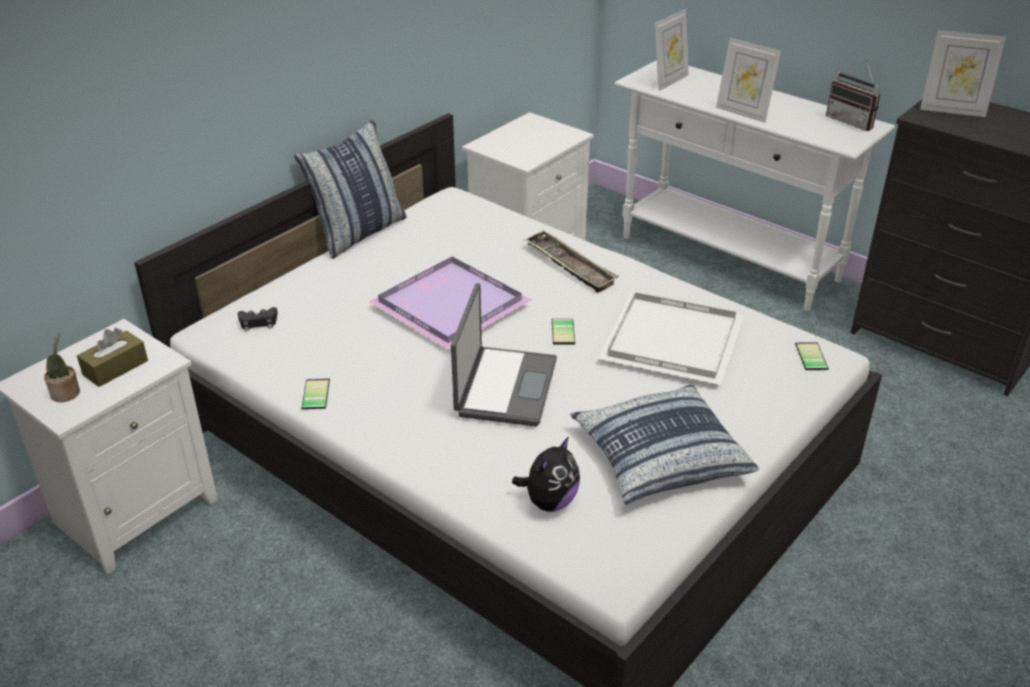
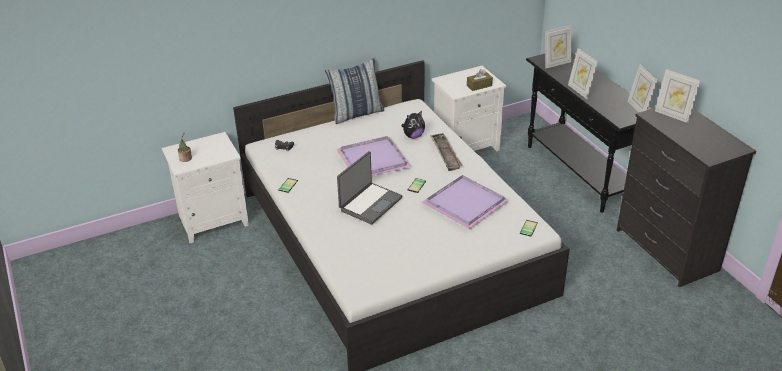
camera: 25 degrees right, 0 degrees up
brown tissue box [77,328,148,387] -> brown tissue box moved to [467,69,493,91]
plush toy [512,436,580,512] -> plush toy moved to [401,111,425,139]
pillow [570,384,759,505] -> none
white tray [598,293,744,385] -> purple tray [422,175,509,229]
white console table [614,60,895,311] -> black console table [526,52,652,213]
radio [826,62,880,131] -> picture frame [627,65,658,112]

